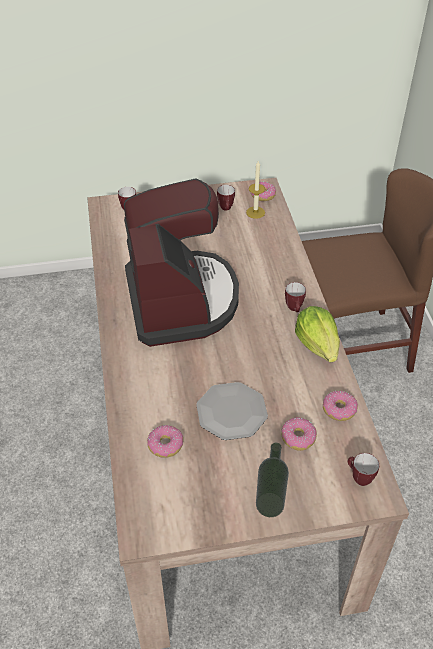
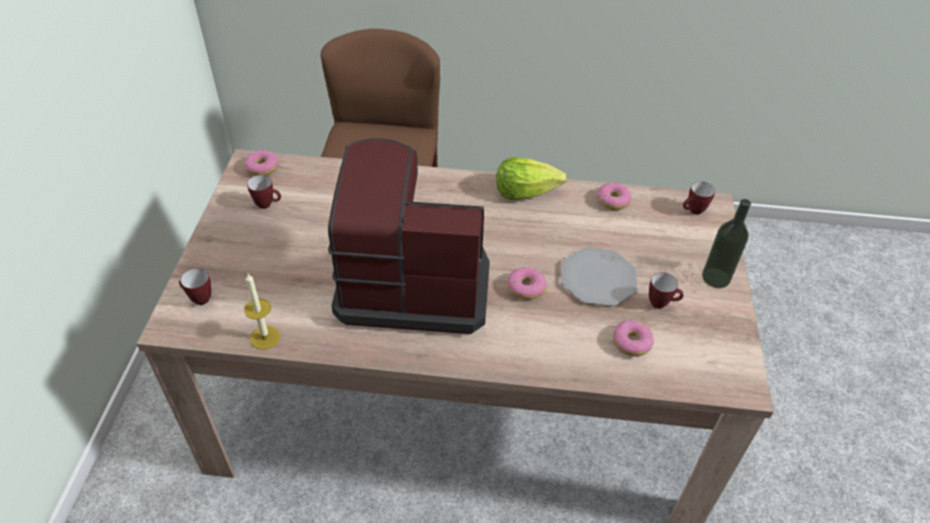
camera: 75 degrees left, 0 degrees up
candle [246,161,265,219] -> candle moved to [244,274,280,350]
donut [281,417,317,451] -> donut moved to [507,267,547,300]
mug [285,282,306,312] -> mug moved to [649,272,684,309]

